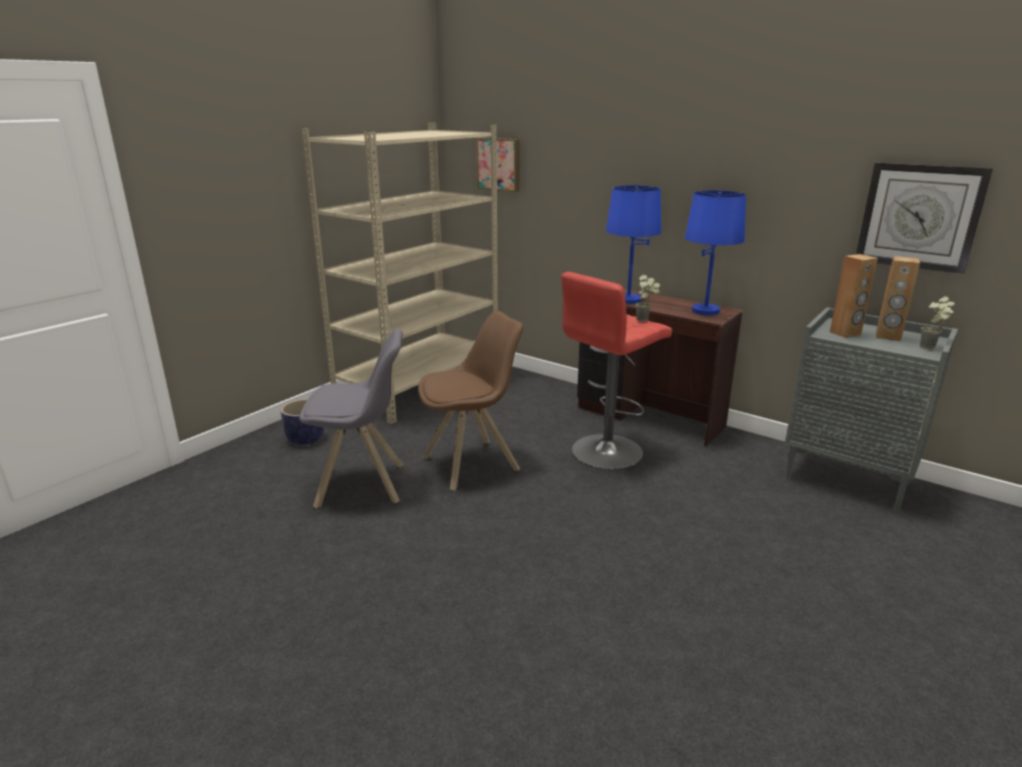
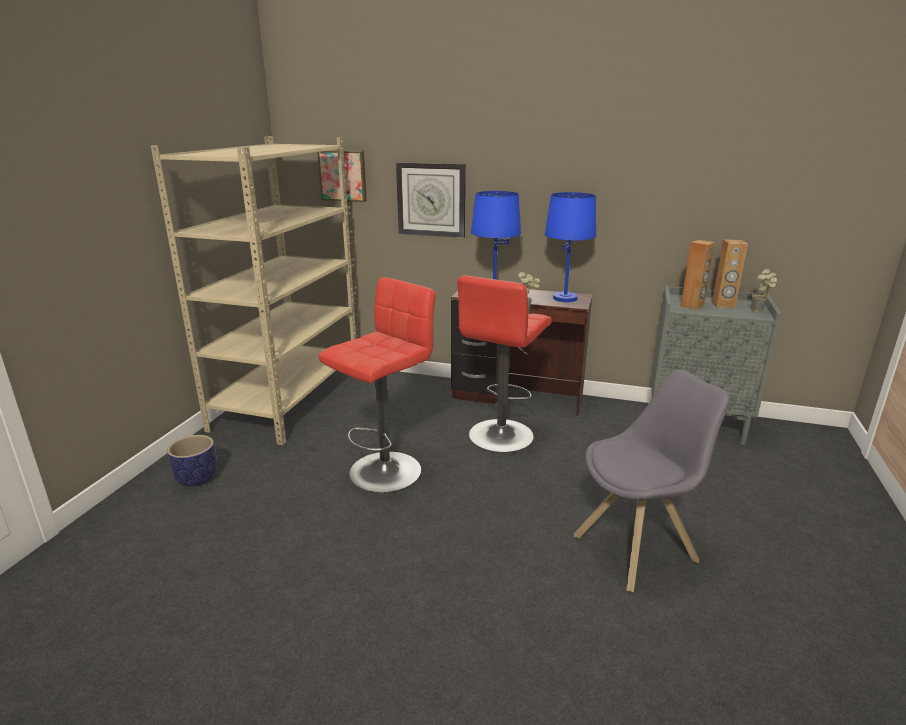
camera: 20 degrees left, 0 degrees up
grey chair [299,328,404,509] -> grey chair moved to [573,370,730,592]
brown chair [418,311,523,491] -> red stool [319,277,436,493]
wall clock [856,162,993,274] -> wall clock moved to [396,162,466,238]

